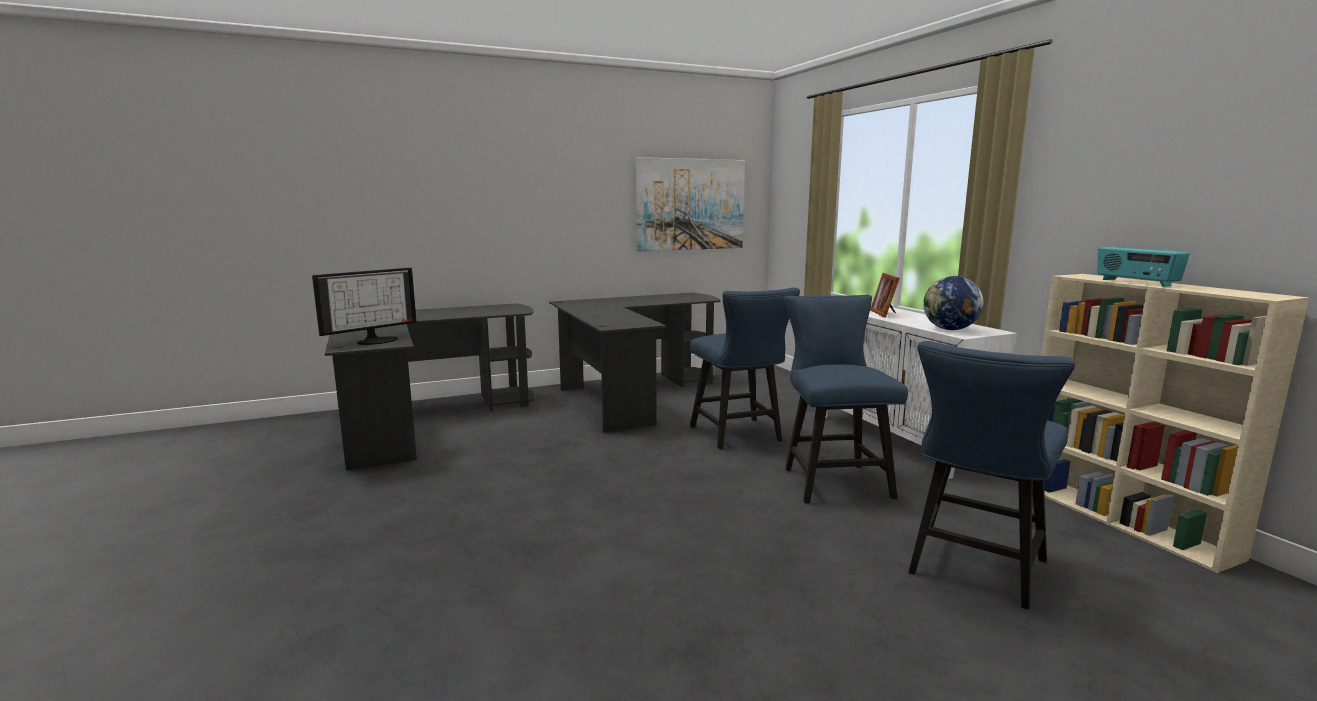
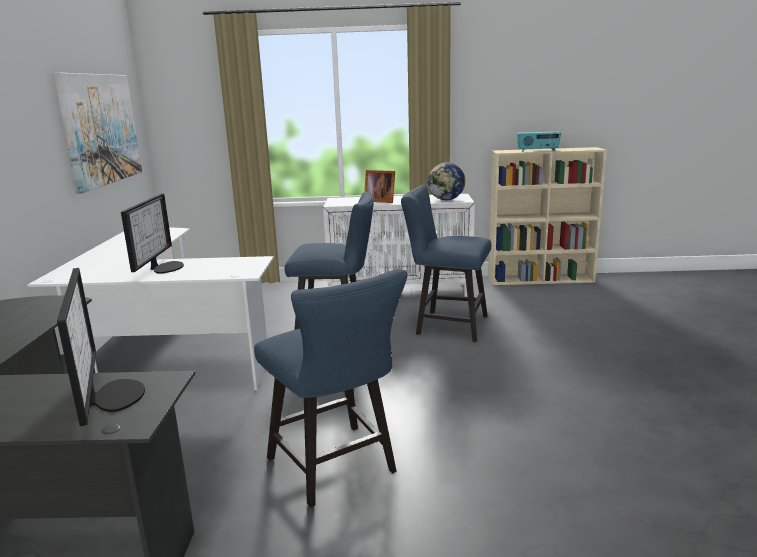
camera: 65 degrees left, 5 degrees up
black desk [549,293,720,433] -> white desk [27,228,274,390]
blue chair [908,341,1075,610] -> blue chair moved to [254,268,407,507]
none -> monitor [121,193,184,274]

